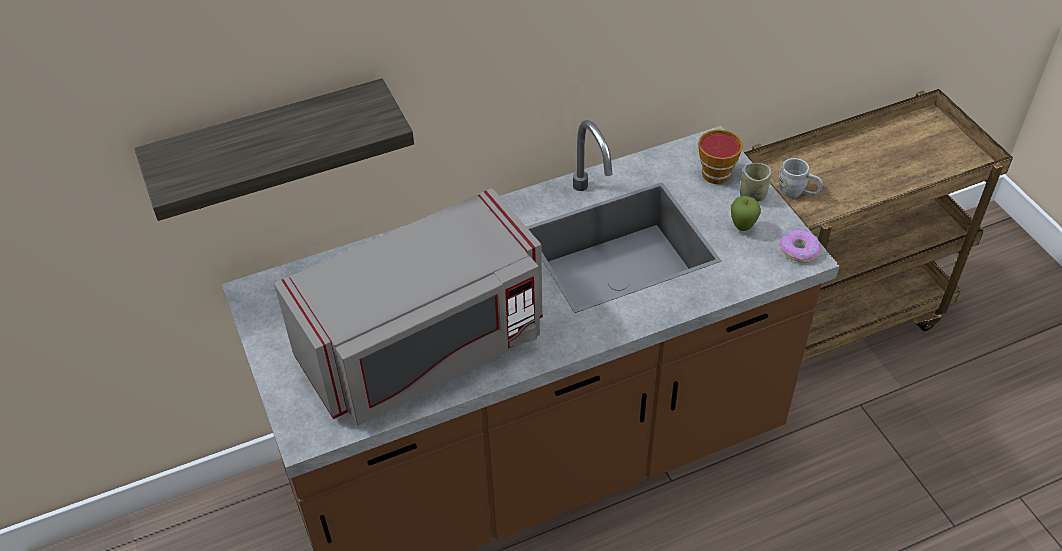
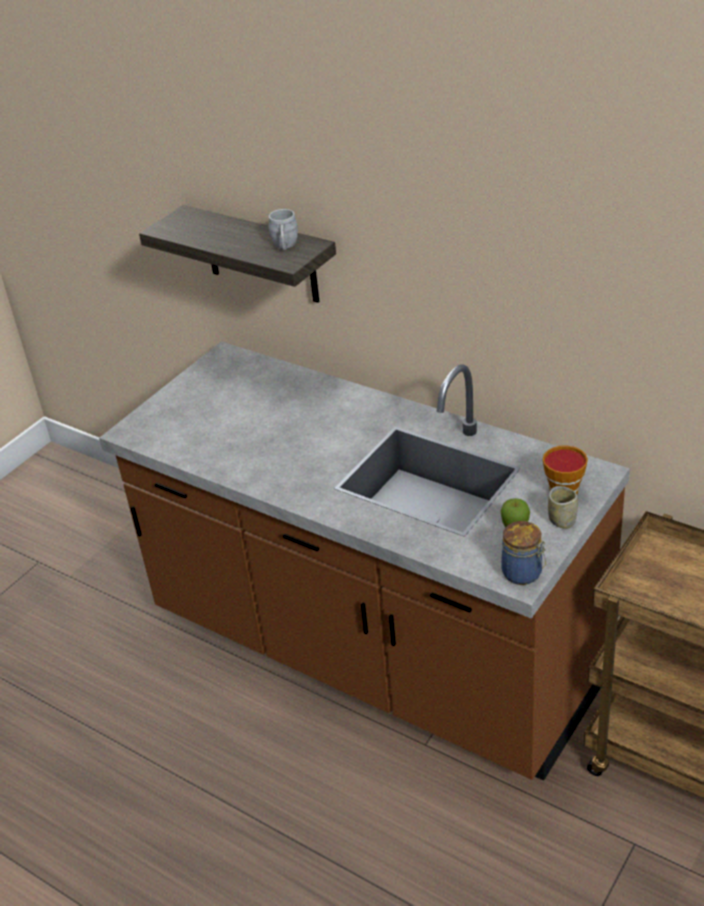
camera: 60 degrees right, 10 degrees down
grey microwave [274,188,543,426] -> none
grey mug [778,158,823,198] -> grey mug moved to [268,209,298,251]
donut [779,229,821,262] -> jar [501,521,546,585]

